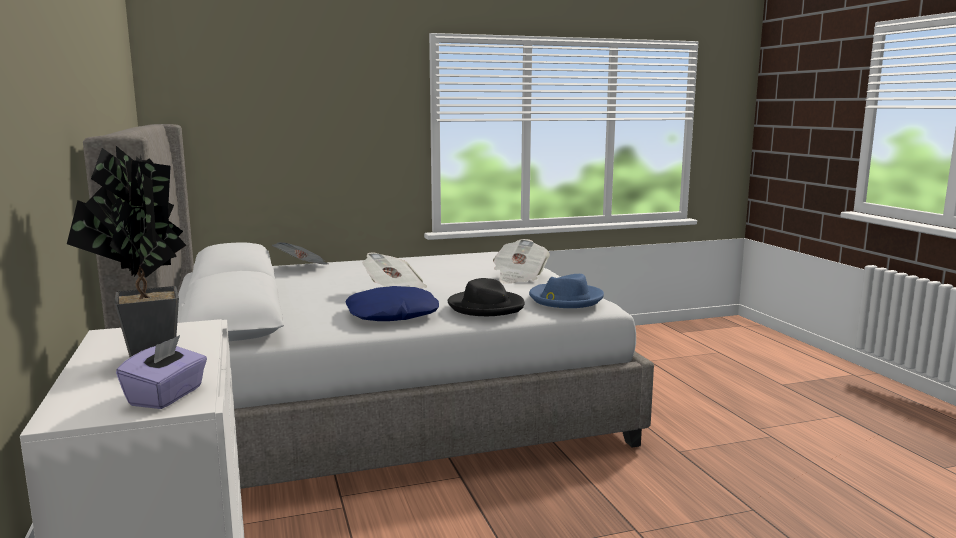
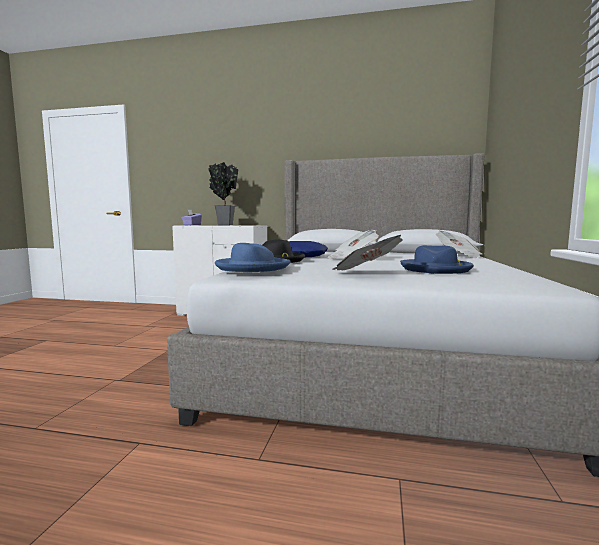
camera: 120 degrees right, 5 degrees down
none -> blue hat [400,245,474,274]

